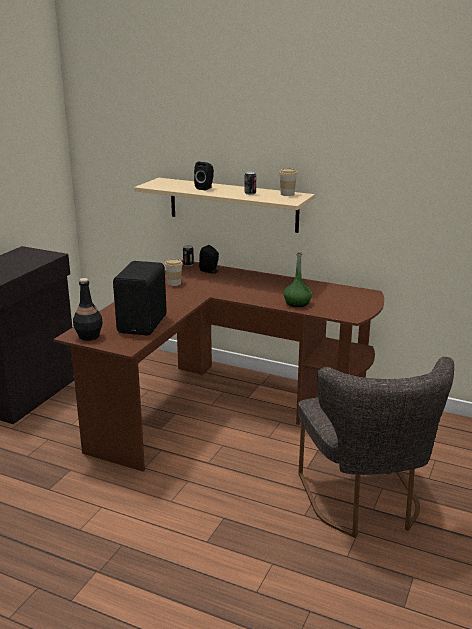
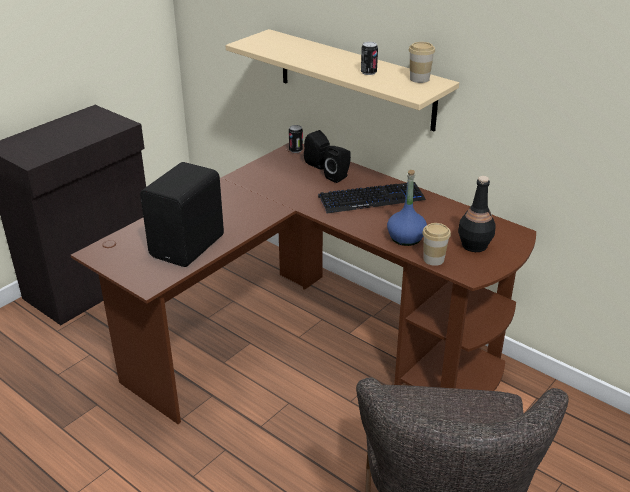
camera: 15 degrees right, 10 degrees up
black bottle [73,278,103,341] -> black bottle moved to [458,176,496,252]
cup [165,259,183,286] -> cup moved to [422,223,451,266]
black speaker [194,162,214,190] -> black speaker moved to [324,146,351,183]
green bottle [283,251,312,307] -> blue bottle [387,170,427,246]
none -> keyboard [318,182,426,213]

